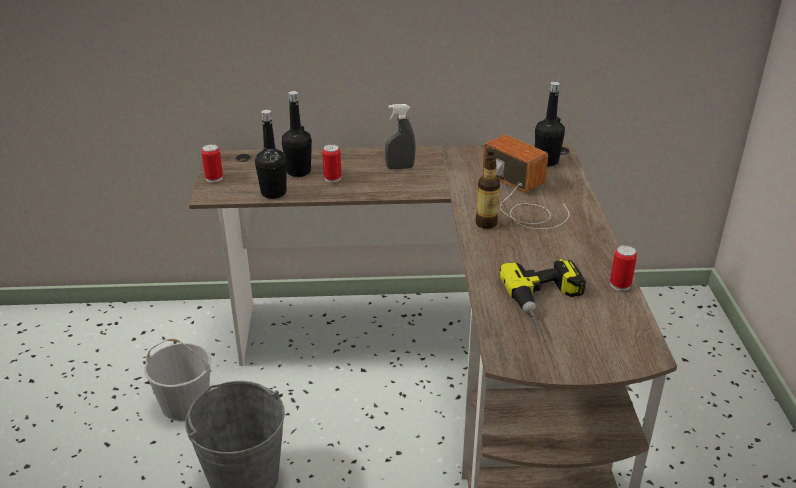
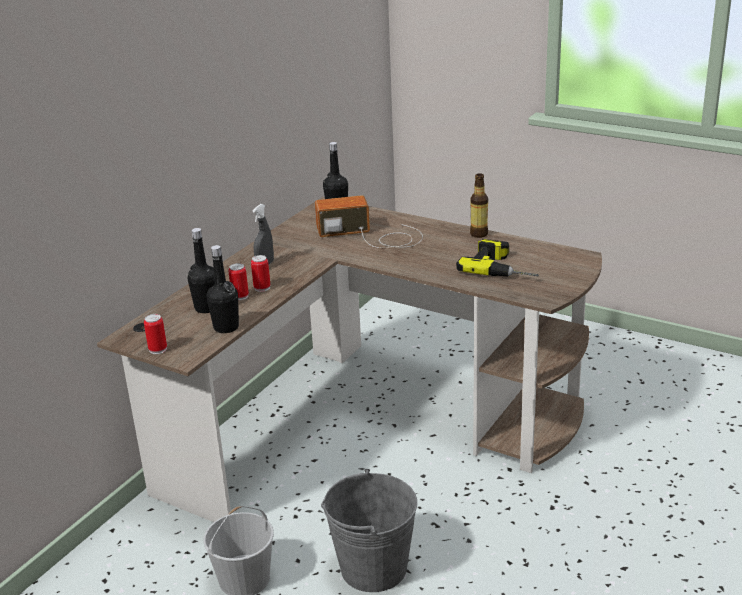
camera: 55 degrees left, 5 degrees down
bottle [476,152,500,229] -> bottle moved to [470,173,488,238]
can [610,245,637,291] -> can moved to [251,255,271,292]

